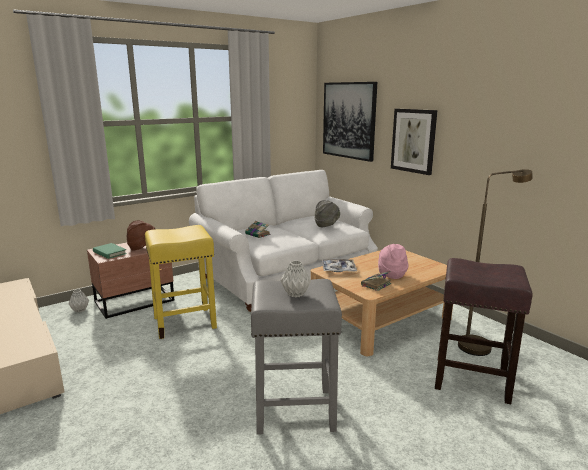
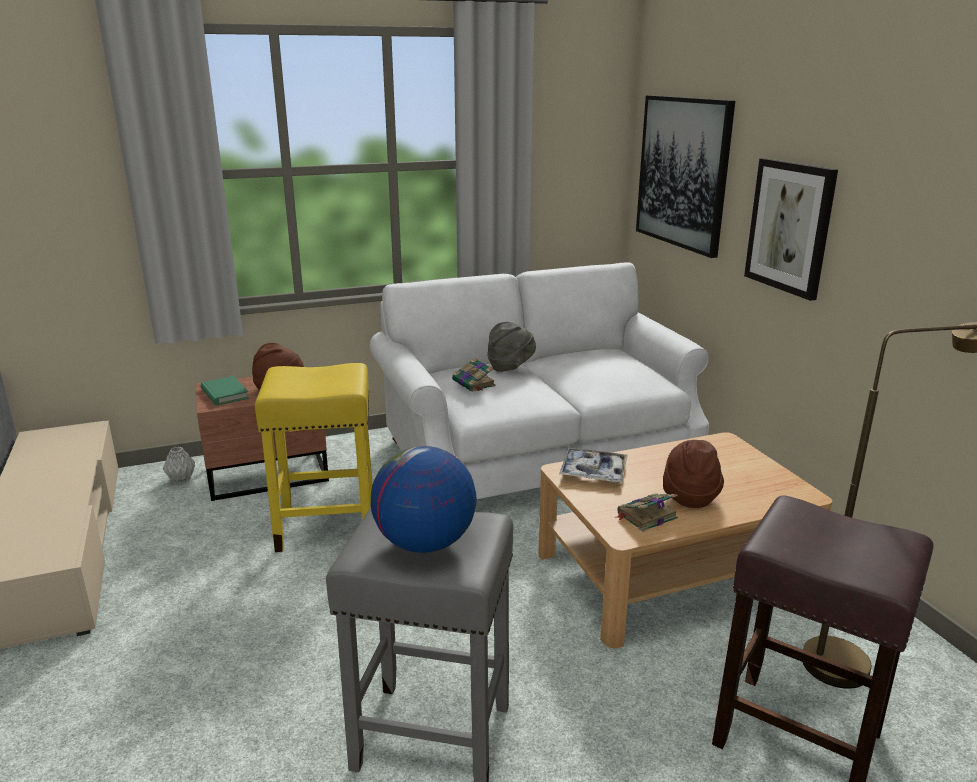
camera: 15 degrees right, 5 degrees up
grey vase [281,260,311,298] -> globe [371,446,477,553]
grey hat [314,200,340,227] -> grey hat moved to [487,322,536,372]
pink hat [378,244,409,279] -> brown hat [663,440,724,508]

